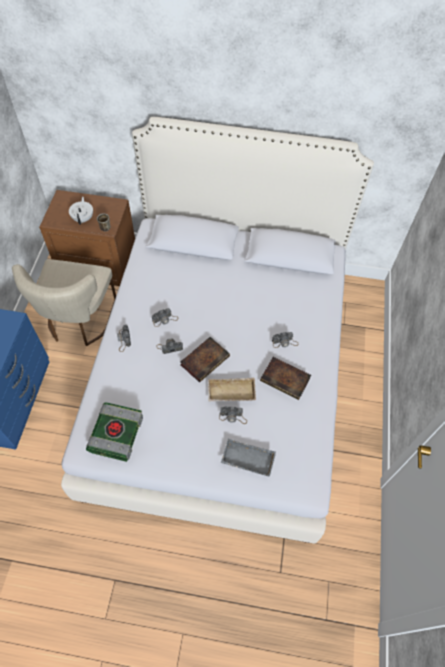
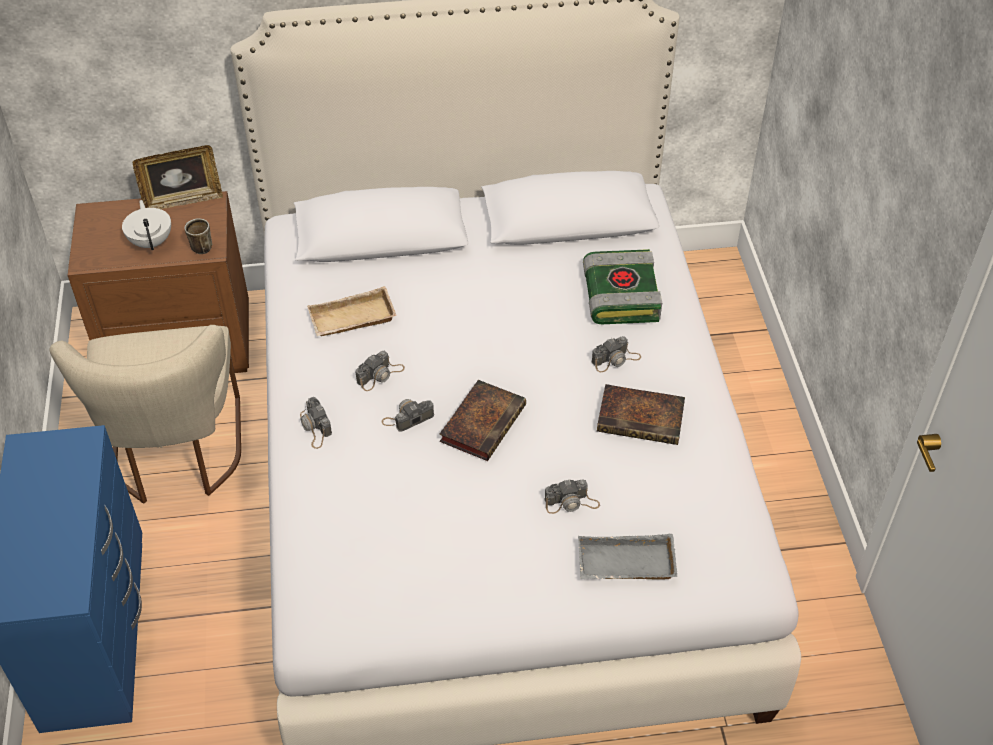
camera: 15 degrees left, 10 degrees down
book [86,402,143,462] -> book moved to [583,249,662,324]
beige tray [208,378,256,402] -> beige tray moved to [307,286,397,336]
none -> picture frame [133,145,223,209]

